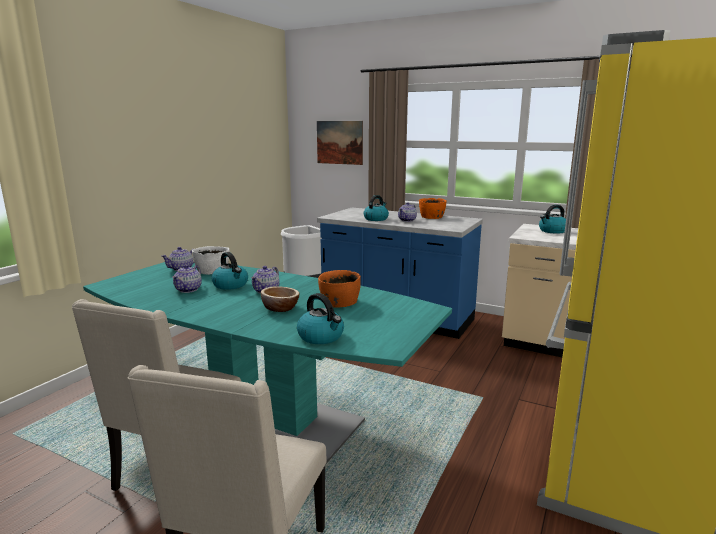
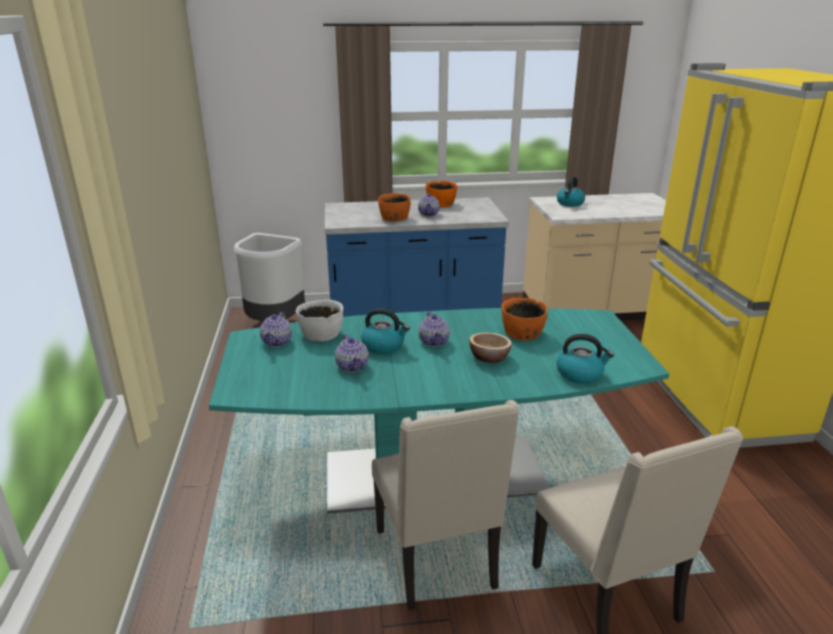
camera: 35 degrees left, 10 degrees up
picture [317,121,363,165] -> none
kettle [364,195,389,221] -> orange bowl [378,193,410,222]

